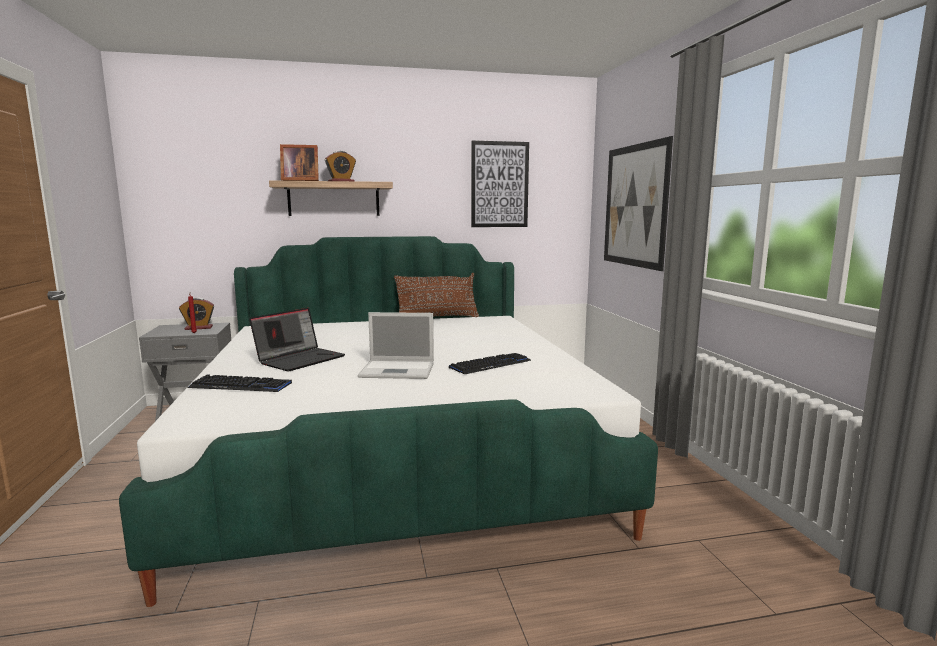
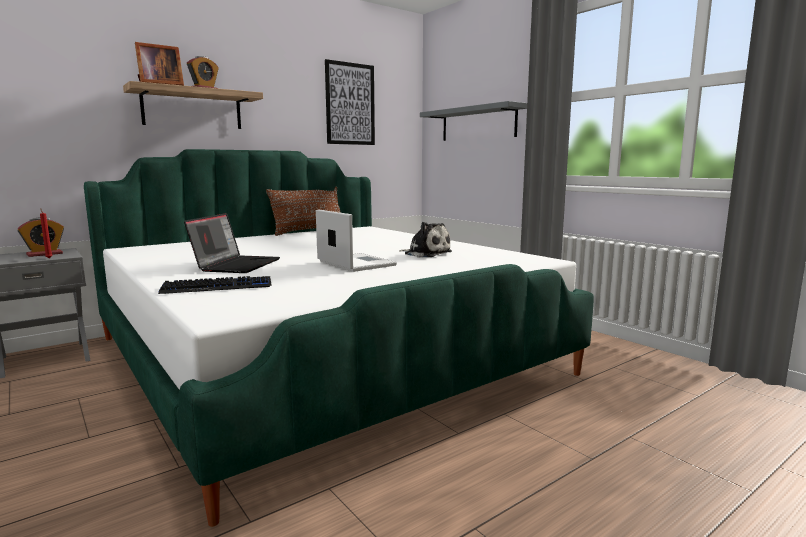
camera: 25 degrees left, 0 degrees up
laptop [358,312,434,379] -> laptop turned 105 degrees counterclockwise [316,209,397,272]
keyboard [449,353,531,374] -> plush toy [399,222,452,257]
picture [604,136,673,271] -> grey shelf [420,101,527,141]

